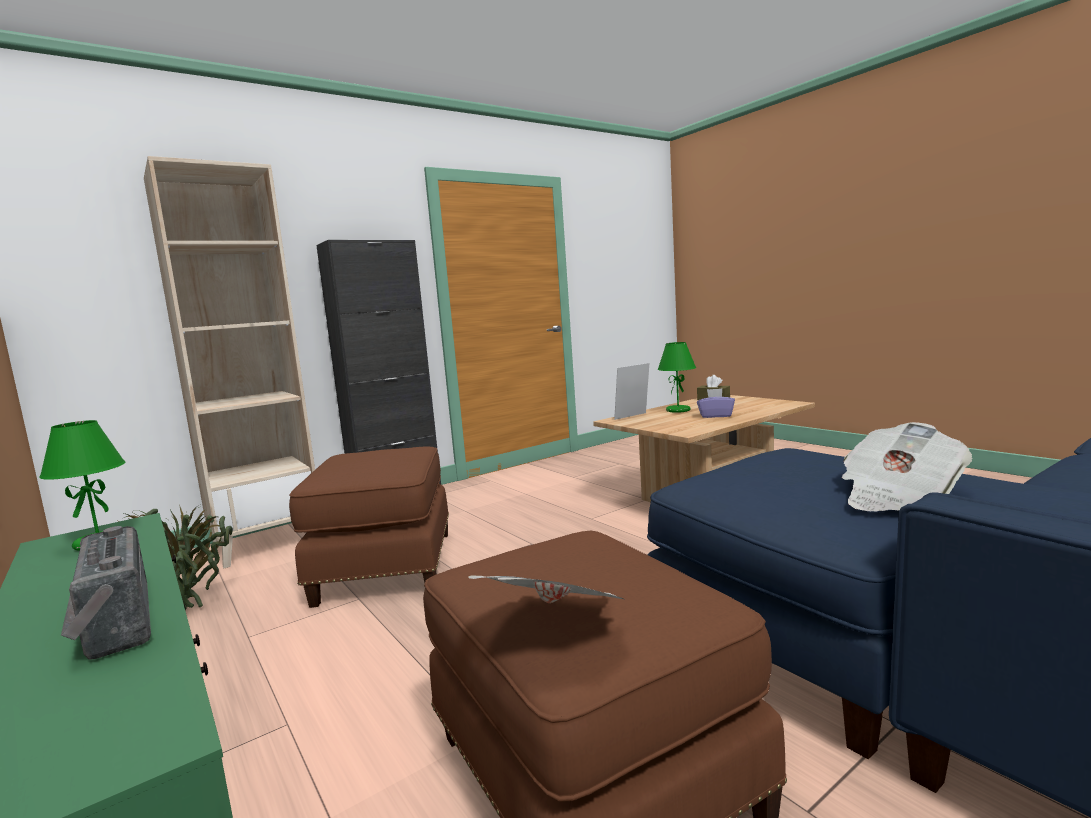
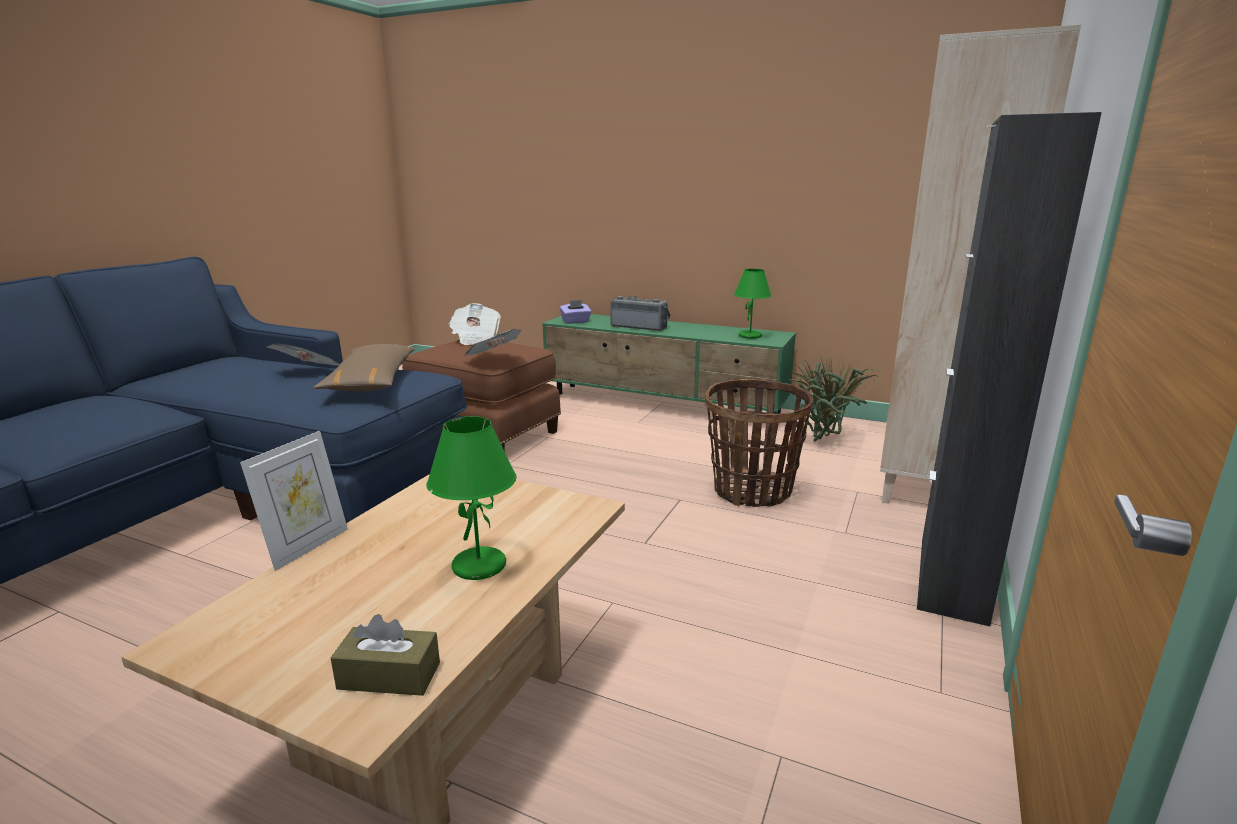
camera: 150 degrees right, 10 degrees up
brown ottoman [289,446,449,608] -> basket [705,379,813,507]
picture frame [614,363,649,420] -> picture frame moved to [240,431,348,571]
purple tissue box [697,388,735,418] -> purple tissue box moved to [560,300,592,324]
none -> brown pillow [314,344,415,391]
none -> newspaper [463,329,522,356]

